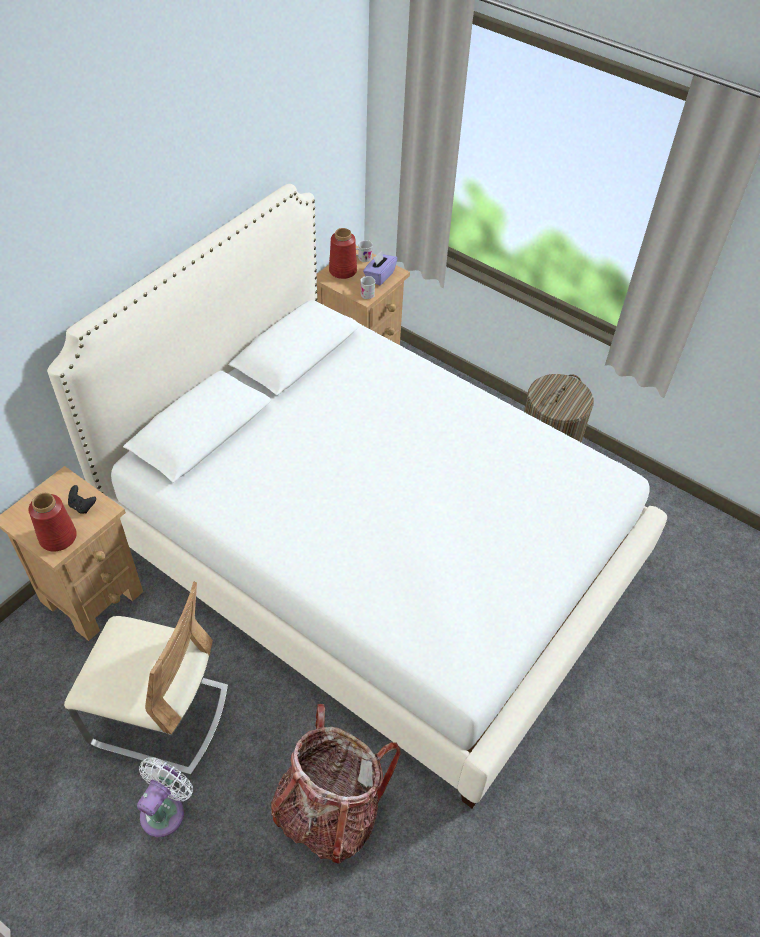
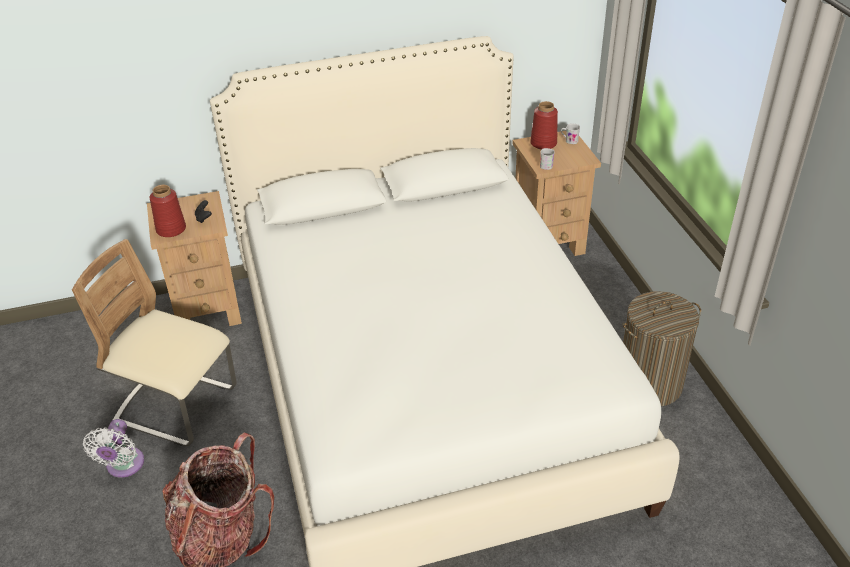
camera: 40 degrees right, 10 degrees down
beige chair [64,582,228,775] -> beige chair turned 150 degrees clockwise [72,239,237,446]
white fan [137,757,193,837] -> white fan turned 120 degrees clockwise [83,419,144,478]
purple tissue box [363,251,397,286] -> none

